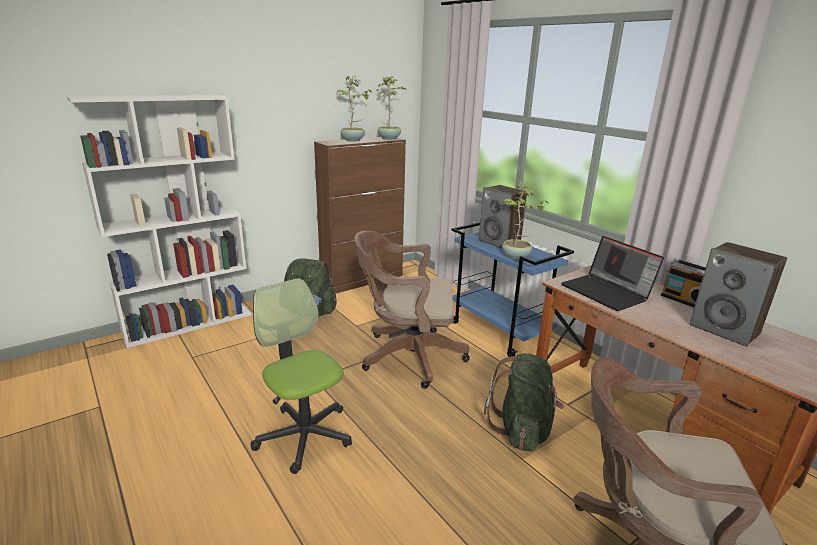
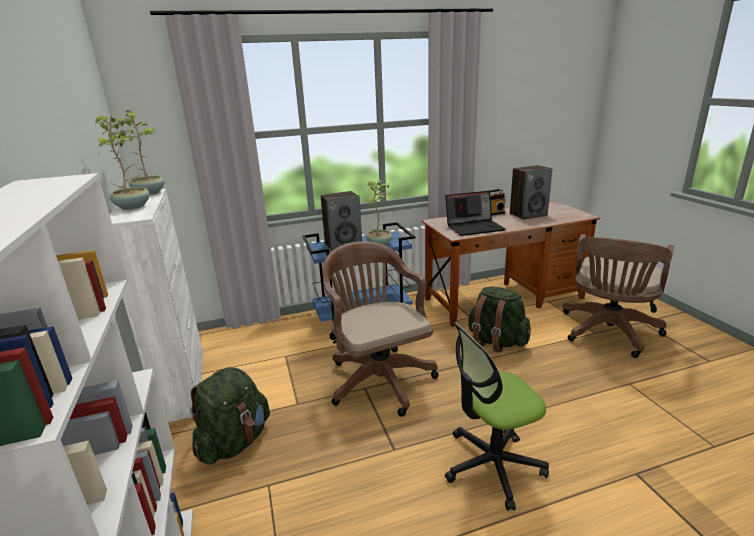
camera: 70 degrees left, 0 degrees up
brown cabinet [314,137,406,294] -> white cabinet [110,189,203,422]
brown office chair [354,231,470,389] -> brown office chair turned 135 degrees clockwise [322,241,439,417]

